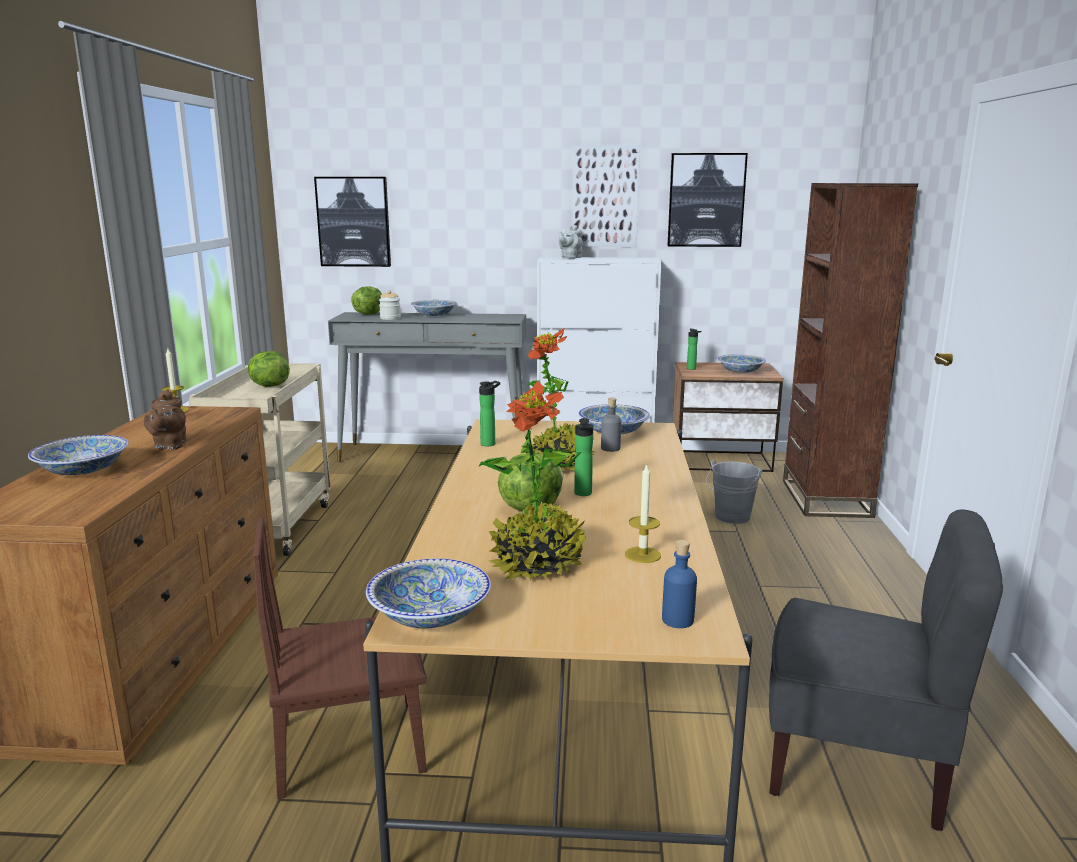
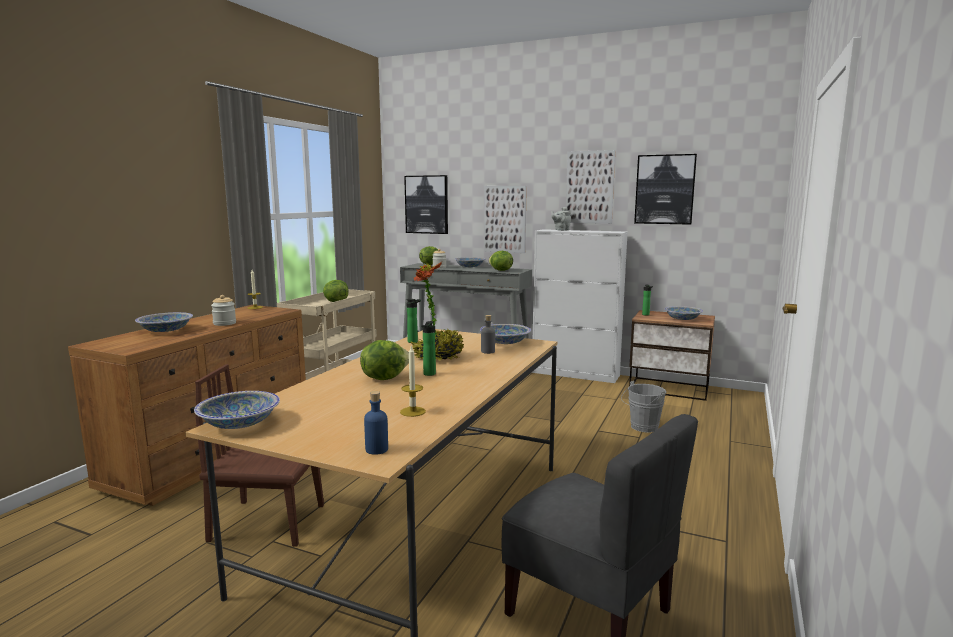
camera: 20 degrees right, 5 degrees down
brown teapot [144,389,186,449] -> jar [211,295,236,326]
potted plant [478,381,585,581] -> none
brown bookcase [783,183,918,518] -> none
none -> picture [484,186,527,253]
none -> lettuce [488,251,513,271]

